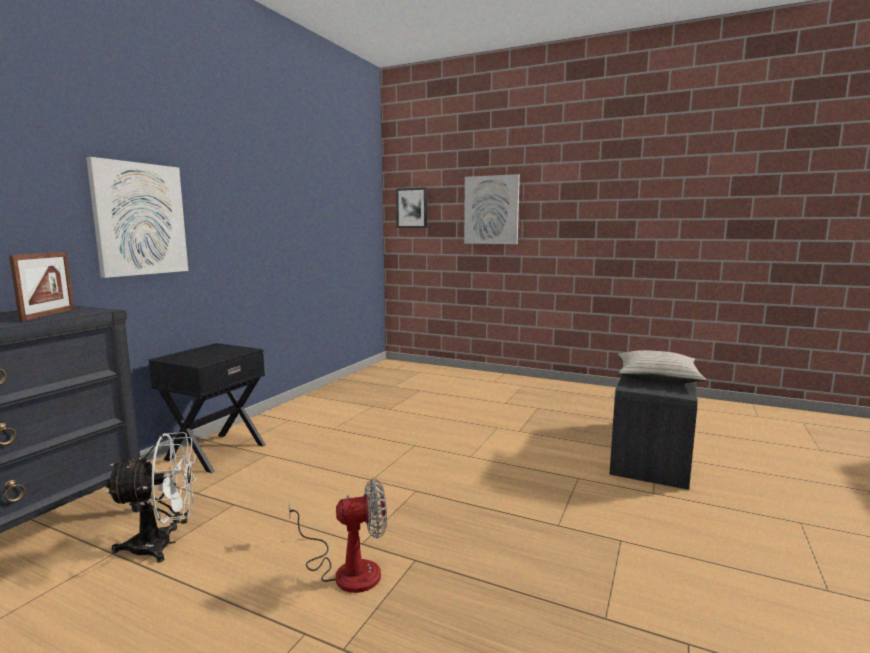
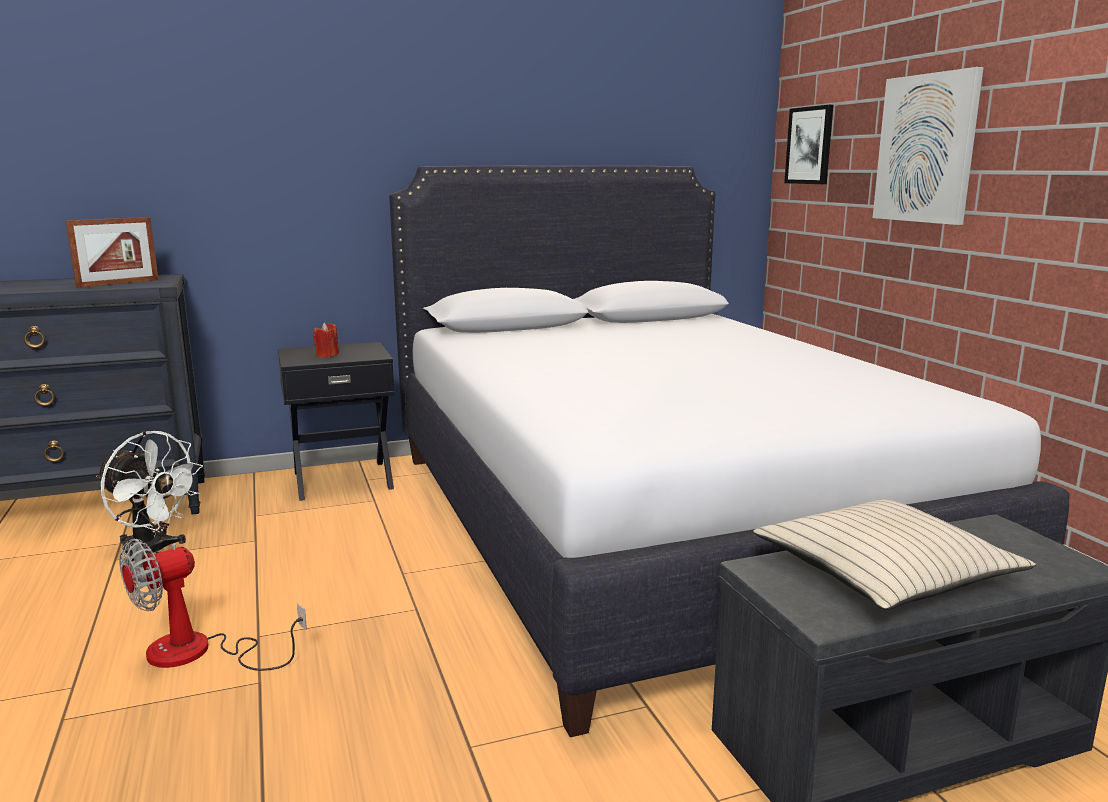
camera: 45 degrees right, 5 degrees up
picture [86,157,188,278] -> none
fan [289,478,387,593] -> fan turned 105 degrees clockwise [119,538,307,671]
none -> red candle [313,323,339,357]
none -> white bed [389,166,1069,737]

